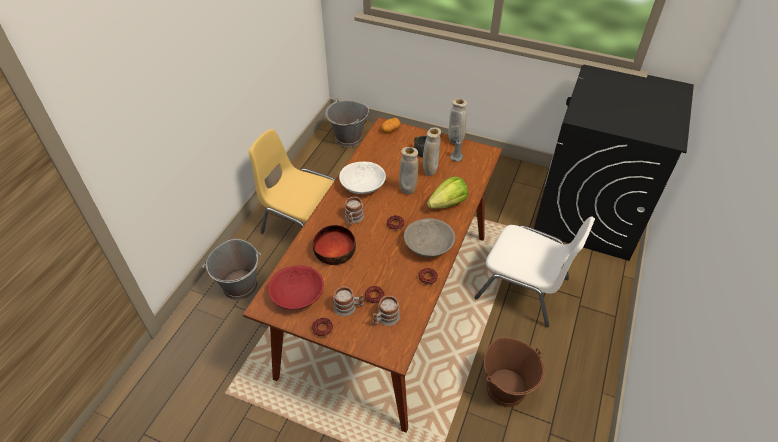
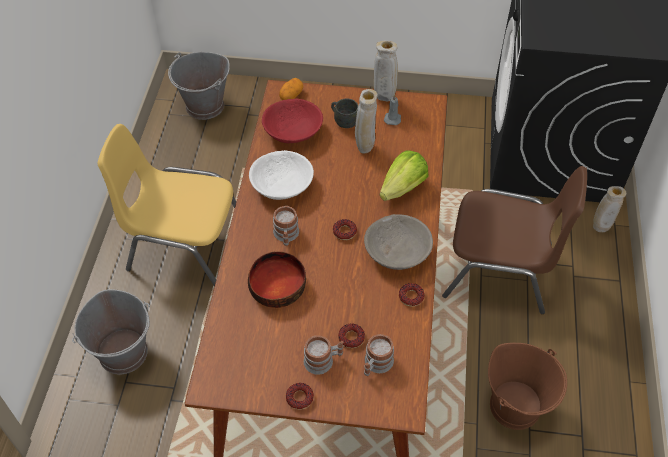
camera: 15 degrees left, 5 degrees up
red bowl [268,265,324,310] -> red bowl moved to [262,98,323,143]
beige vase [399,147,418,194] -> beige vase moved to [593,186,626,232]
white chair [474,216,595,327] -> brown chair [442,166,587,314]

